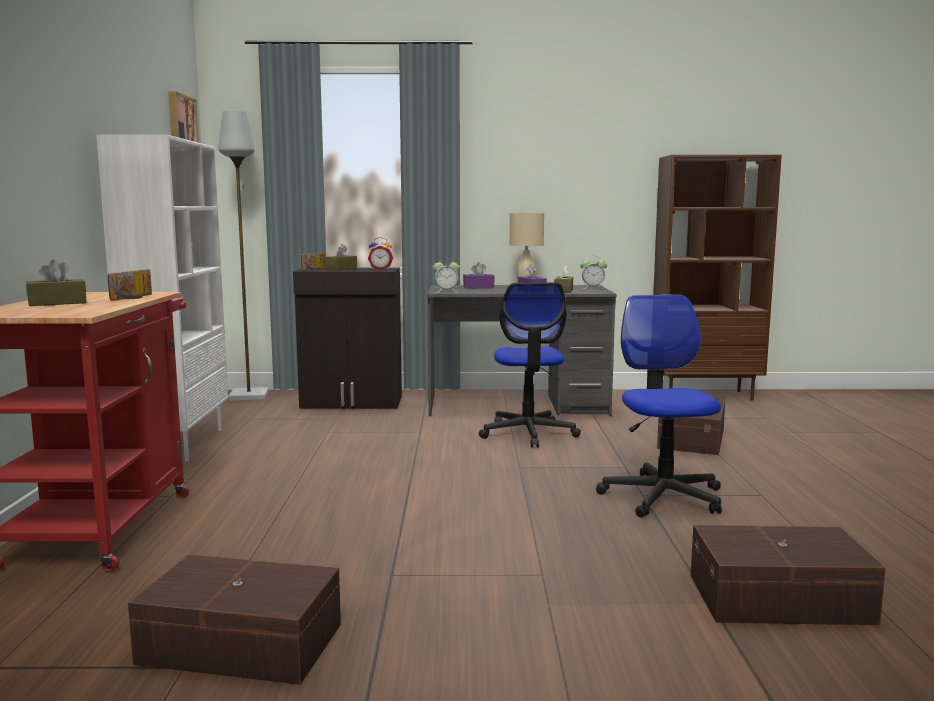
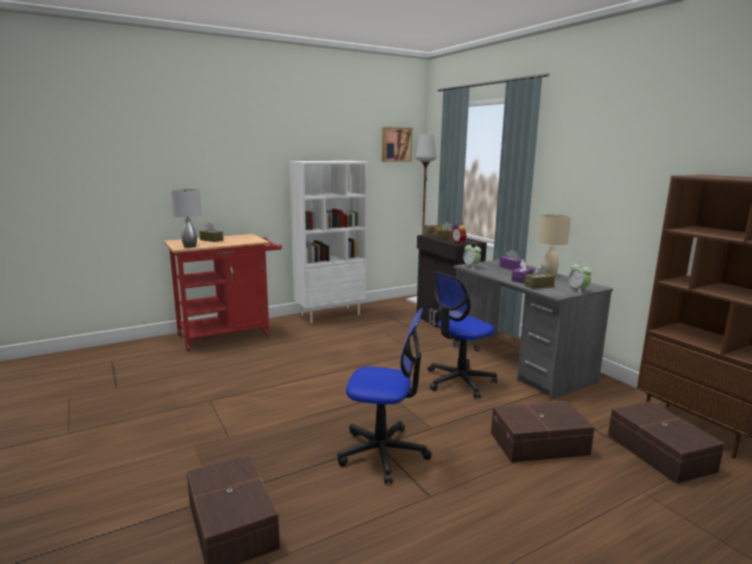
camera: 60 degrees right, 5 degrees up
radio [107,269,152,301] -> none
brown storage box [128,554,341,685] -> brown storage box moved to [608,401,725,484]
office chair [596,295,722,517] -> office chair turned 45 degrees clockwise [337,308,432,484]
none -> grey table lamp [171,189,201,248]

